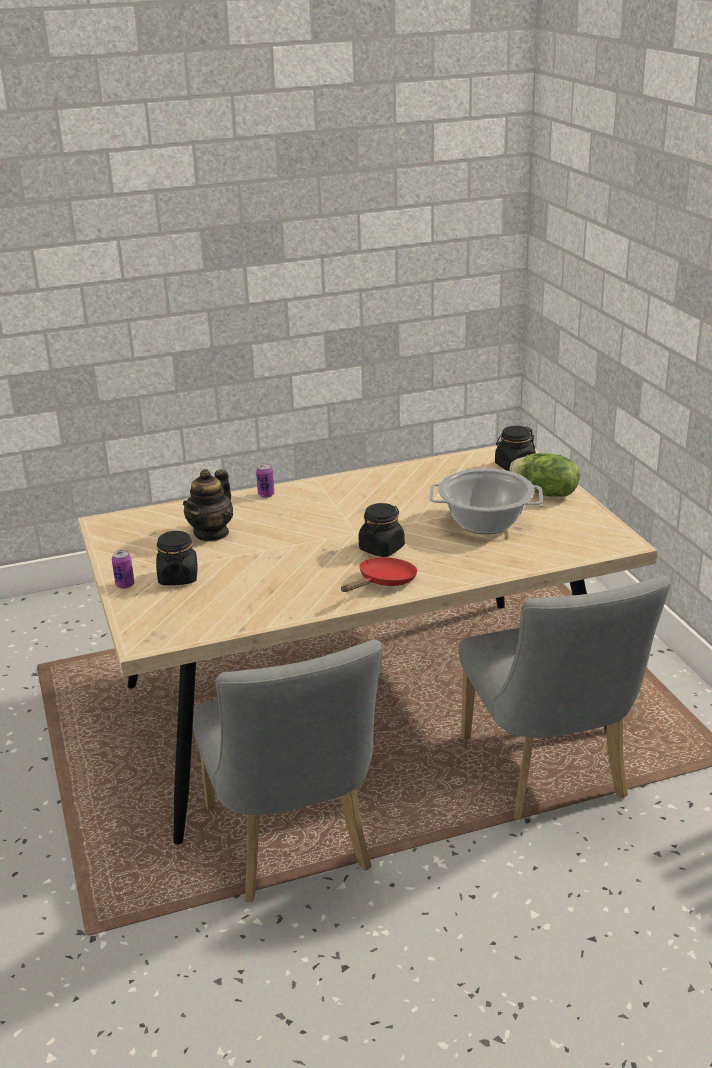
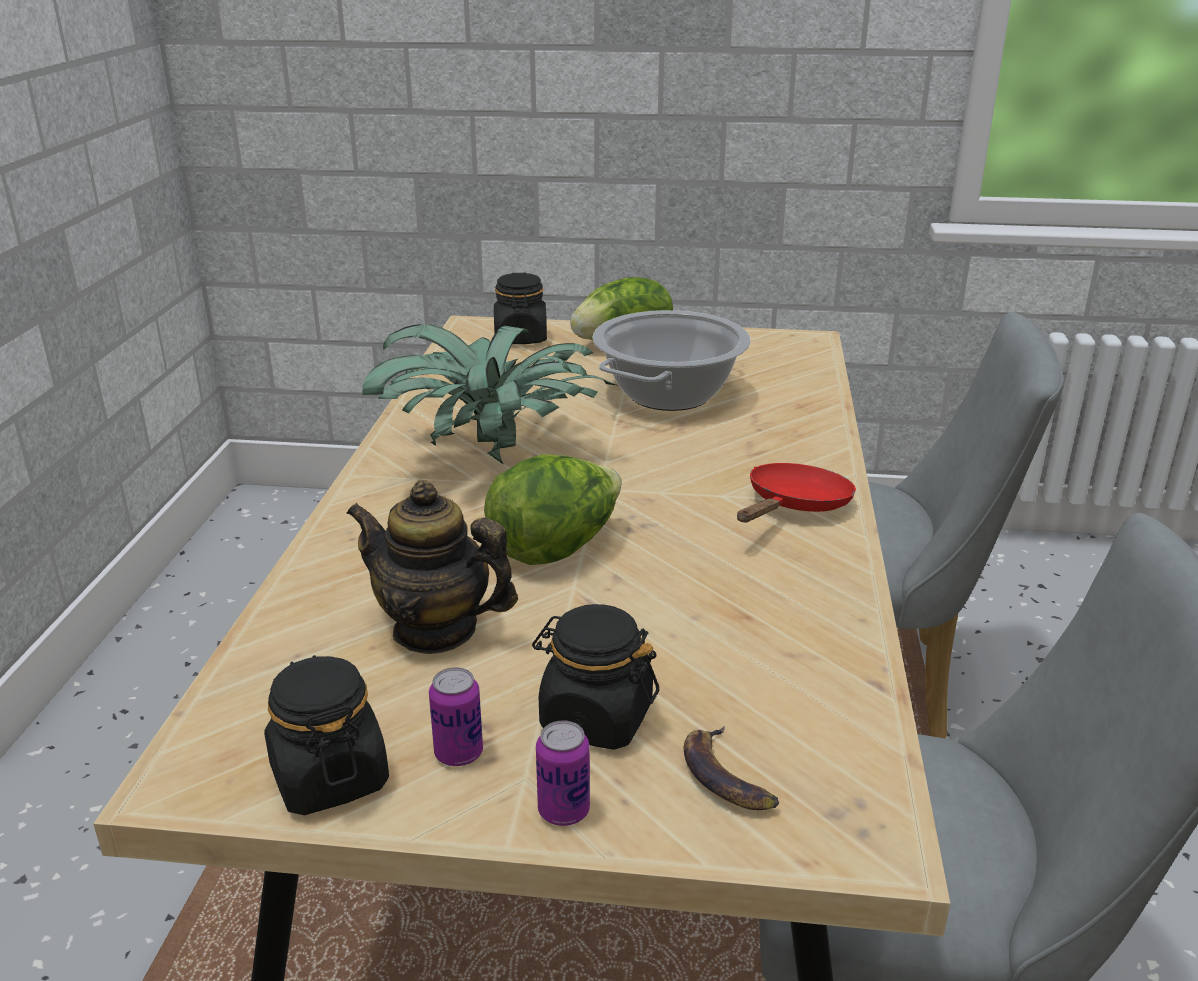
camera: 65 degrees left, 0 degrees up
teapot [183,469,233,542] -> teapot turned 150 degrees clockwise [346,480,518,654]
can [256,464,274,498] -> can moved to [429,667,483,766]
red frying pan [341,557,418,592] -> red frying pan turned 60 degrees clockwise [737,463,856,523]
black jar [358,503,405,557] -> black jar moved to [264,655,389,815]
none -> potted plant [362,324,620,465]
none -> lettuce [484,454,622,565]
none -> banana [684,726,779,810]

